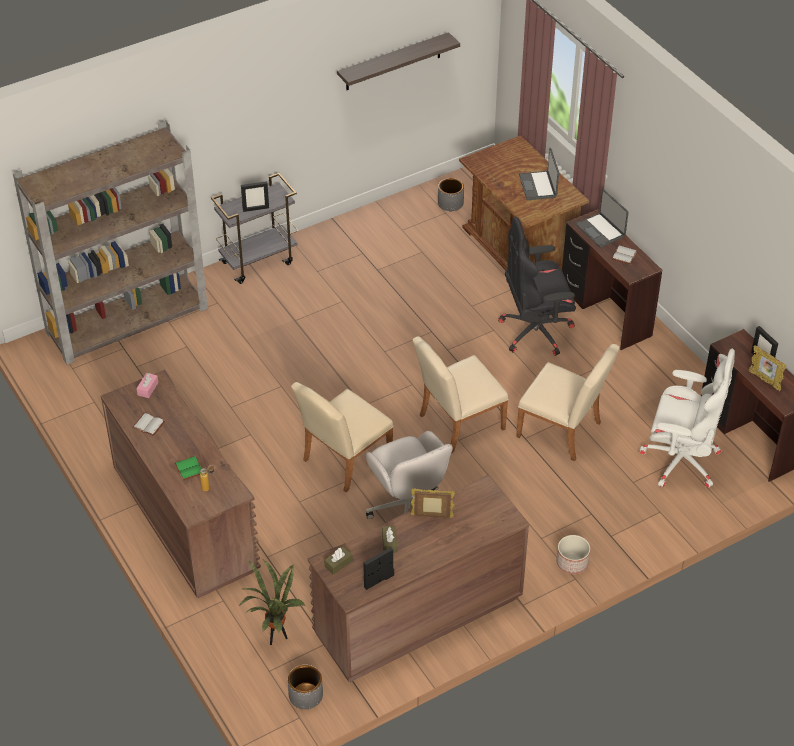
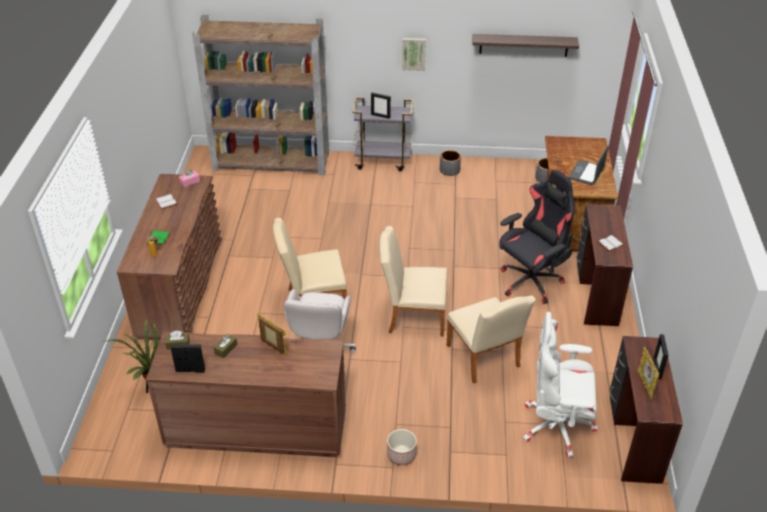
camera: 35 degrees right, 5 degrees down
grey planter [288,665,323,709] -> grey planter moved to [440,150,461,176]
black office chair [498,216,576,356] -> black office chair turned 120 degrees clockwise [499,170,575,304]
laptop [576,189,629,248] -> none
white office chair [639,348,735,488] -> white office chair turned 135 degrees clockwise [523,311,598,457]
none -> picture [402,38,426,71]

